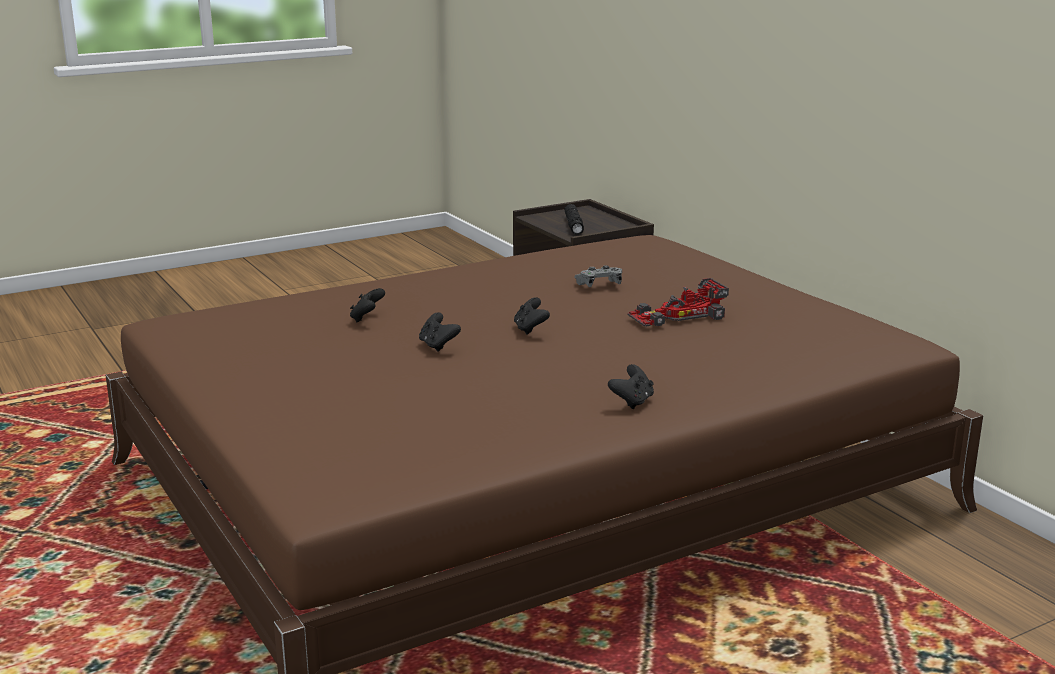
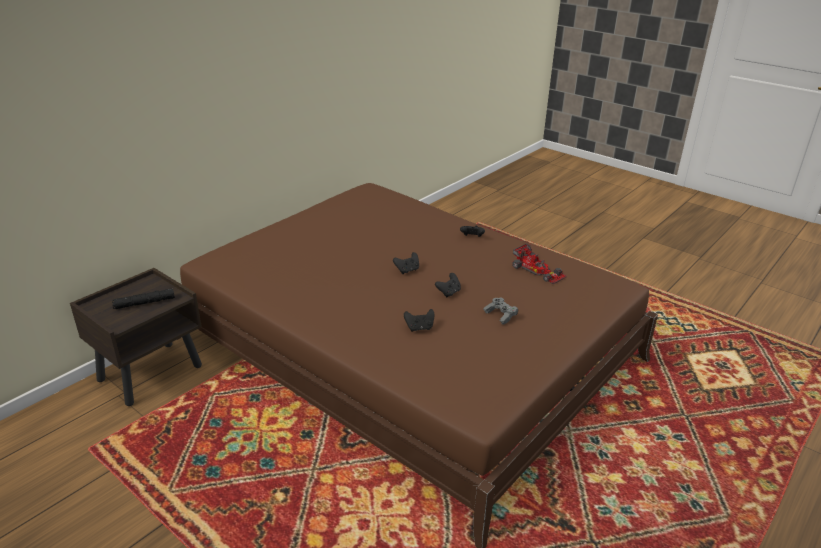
camera: 110 degrees left, 10 degrees up
grey game controller [574,265,622,287] -> grey game controller moved to [483,298,518,325]
toy car [627,278,729,326] -> toy car moved to [512,244,567,284]

